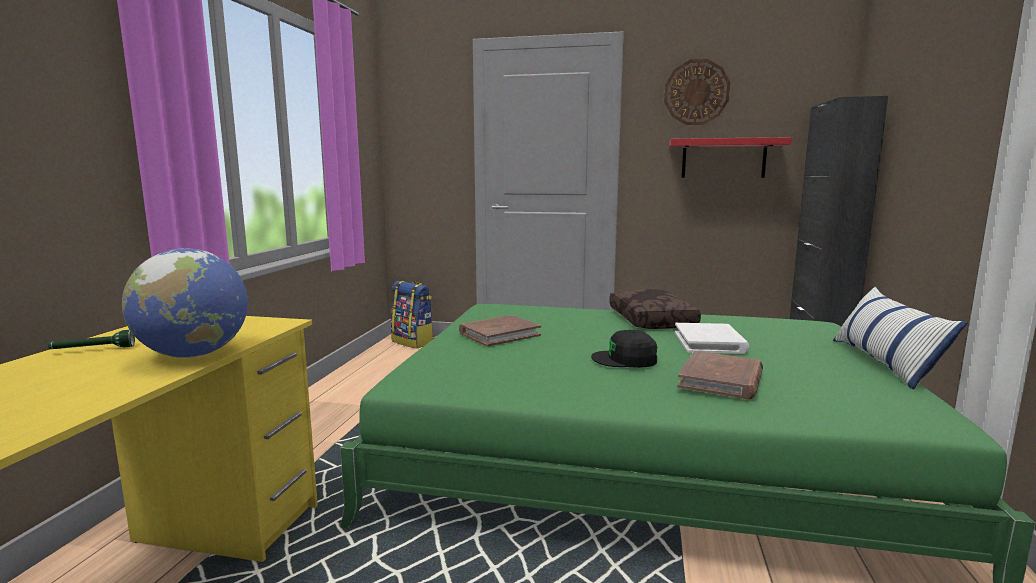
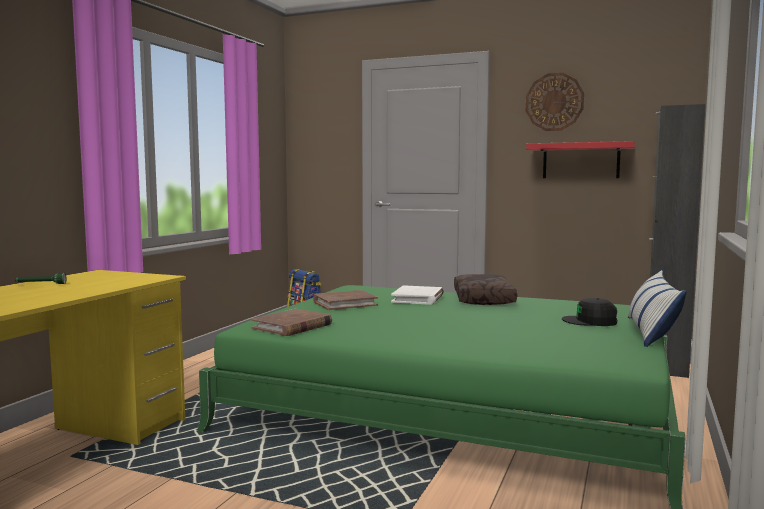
camera: 10 degrees right, 5 degrees down
globe [122,249,248,358] -> none
black cap [591,330,657,368] -> black cap moved to [562,298,617,326]
white book [675,323,749,354] -> white book moved to [391,285,444,305]
brown book [677,351,763,399] -> brown book moved to [252,309,332,336]

